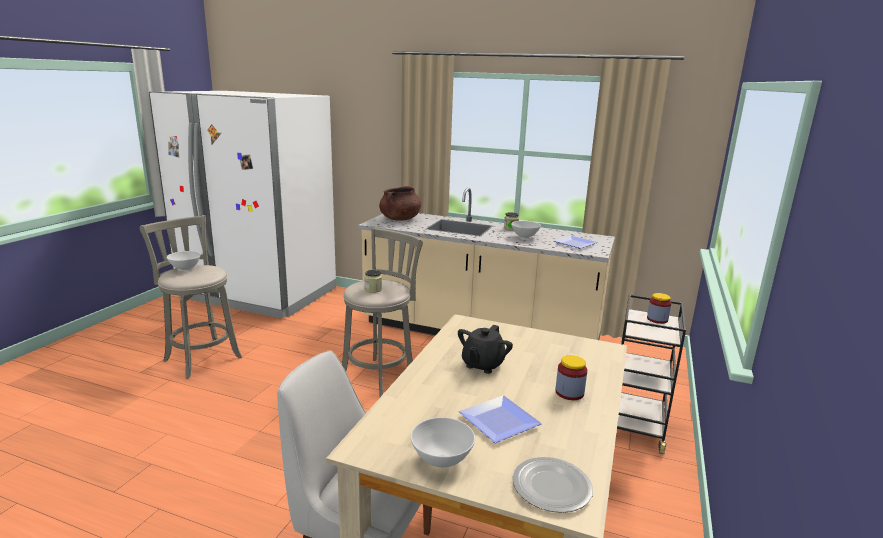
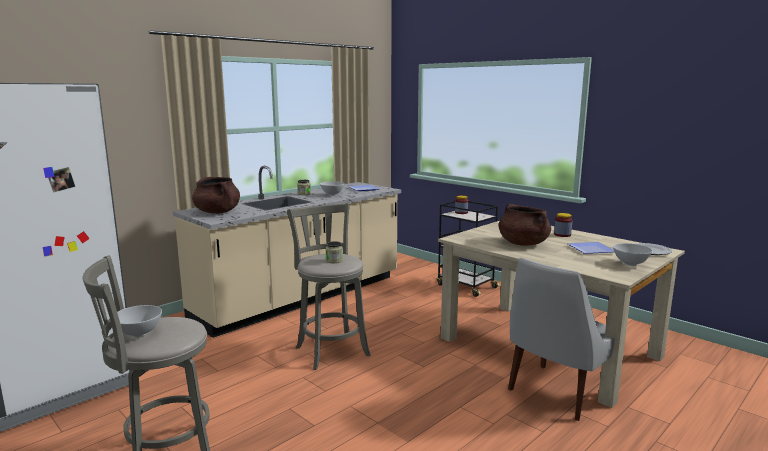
camera: 65 degrees left, 5 degrees down
black teapot [458,325,513,374] -> brown cooking pot [499,203,551,246]

